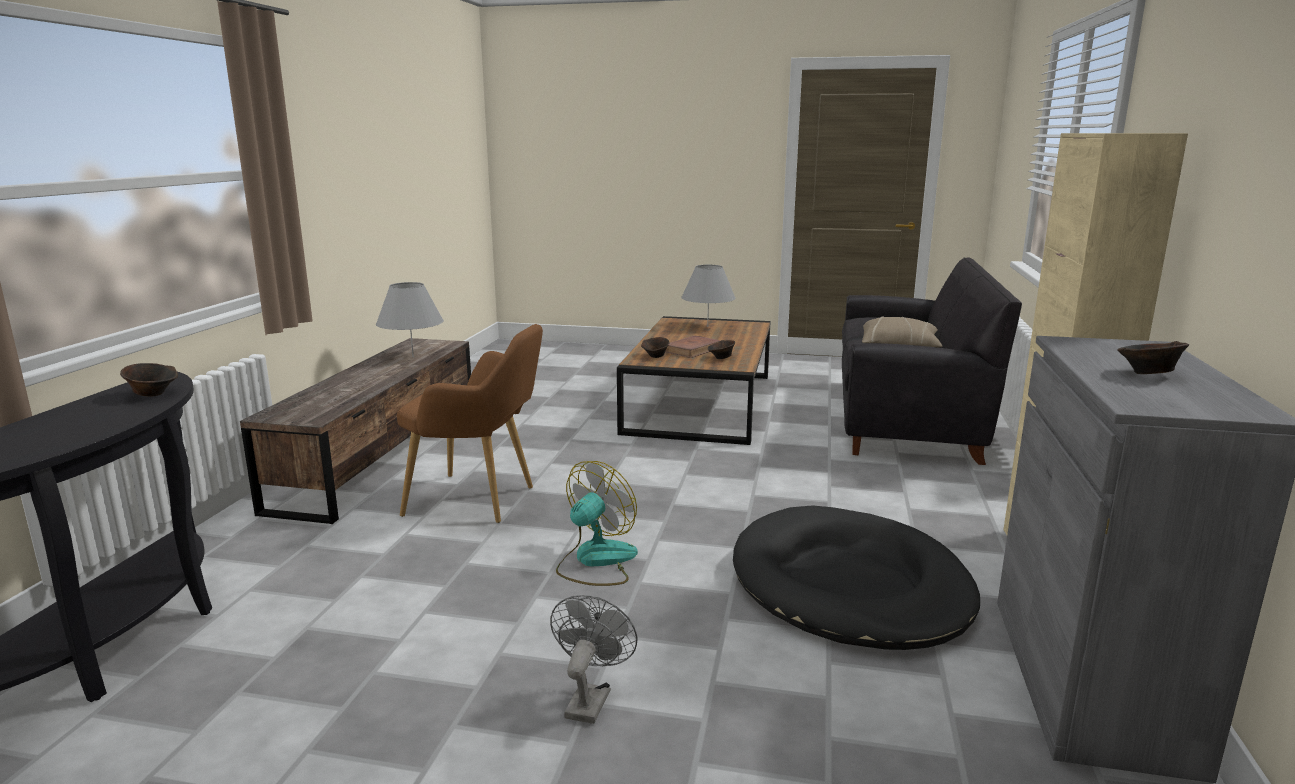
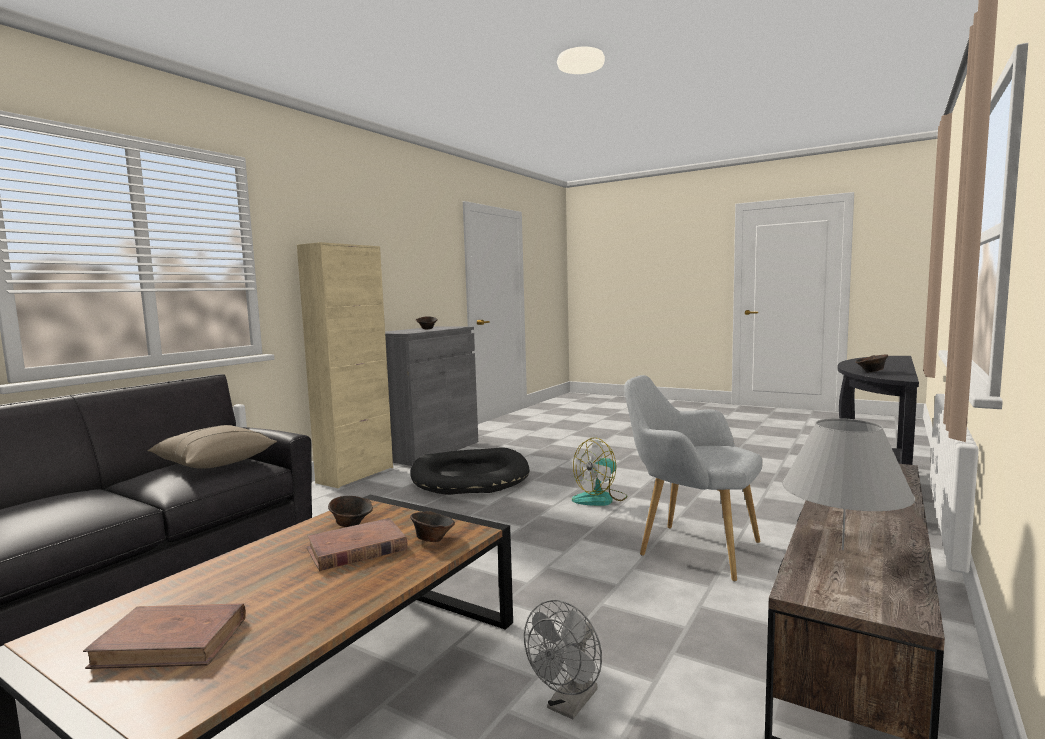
camera: 160 degrees left, 10 degrees down
brown armchair [397,324,543,523] -> grey armchair [624,375,763,582]
grey fan [550,595,638,724] -> grey fan moved to [524,600,602,719]
grey table lamp [681,265,736,327] -> brown book [83,603,246,669]

